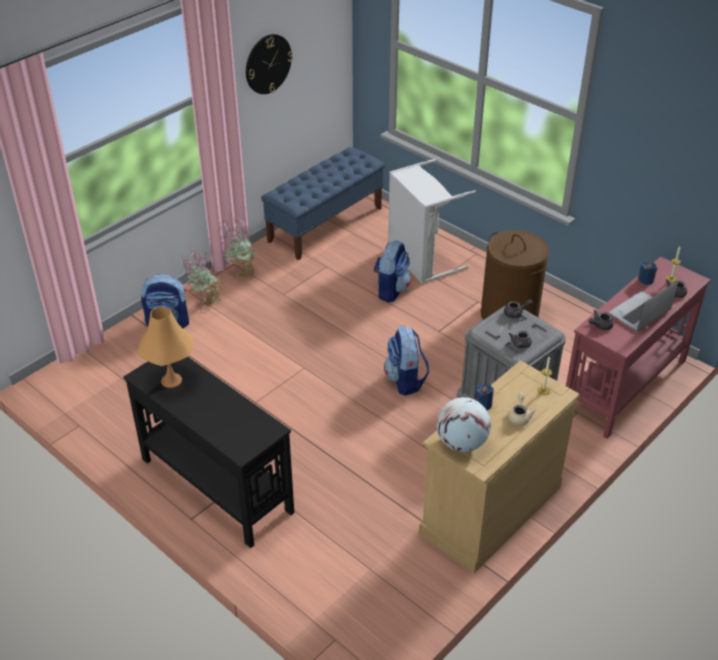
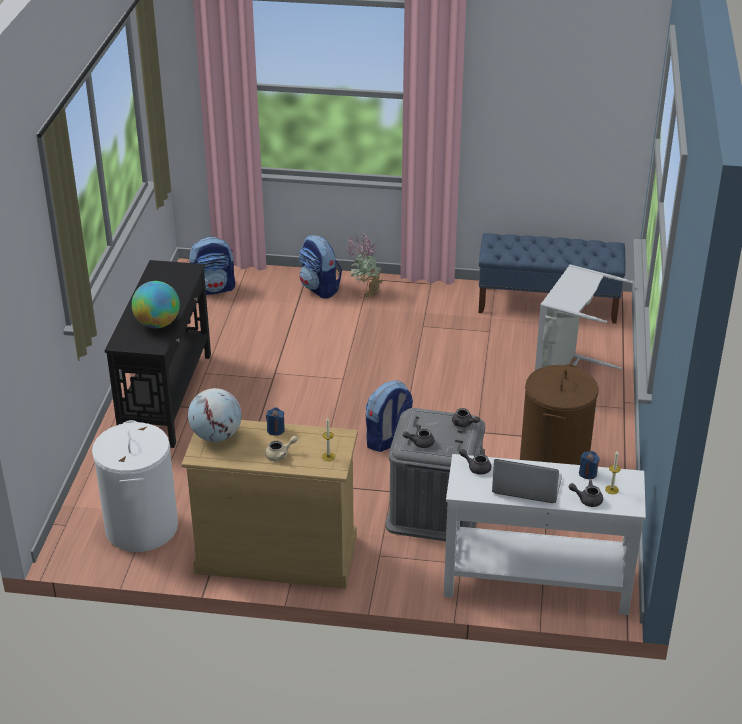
camera: 55 degrees right, 5 degrees down
orange table lamp [138,307,193,388] -> none
potted plant [221,218,256,280] -> none
wall clock [246,34,293,94] -> none
backpack [374,240,411,303] -> backpack moved to [189,237,235,295]
red console table [566,256,710,439] -> white console table [443,454,646,615]
none -> white laundry basket [92,420,178,552]
none -> globe [132,281,180,328]

